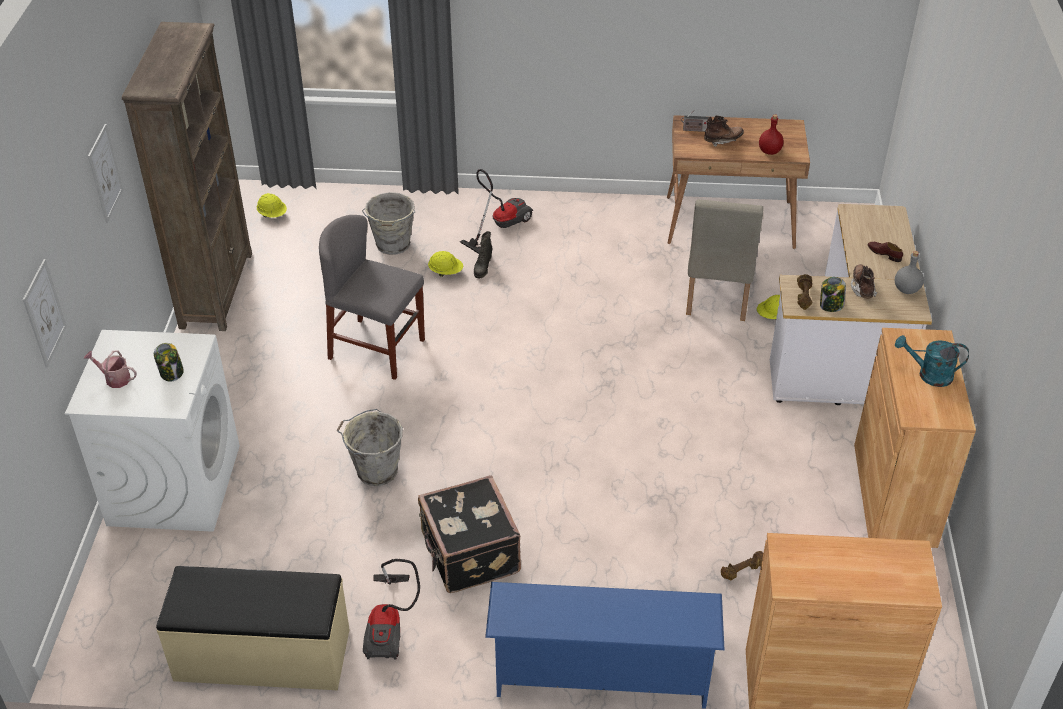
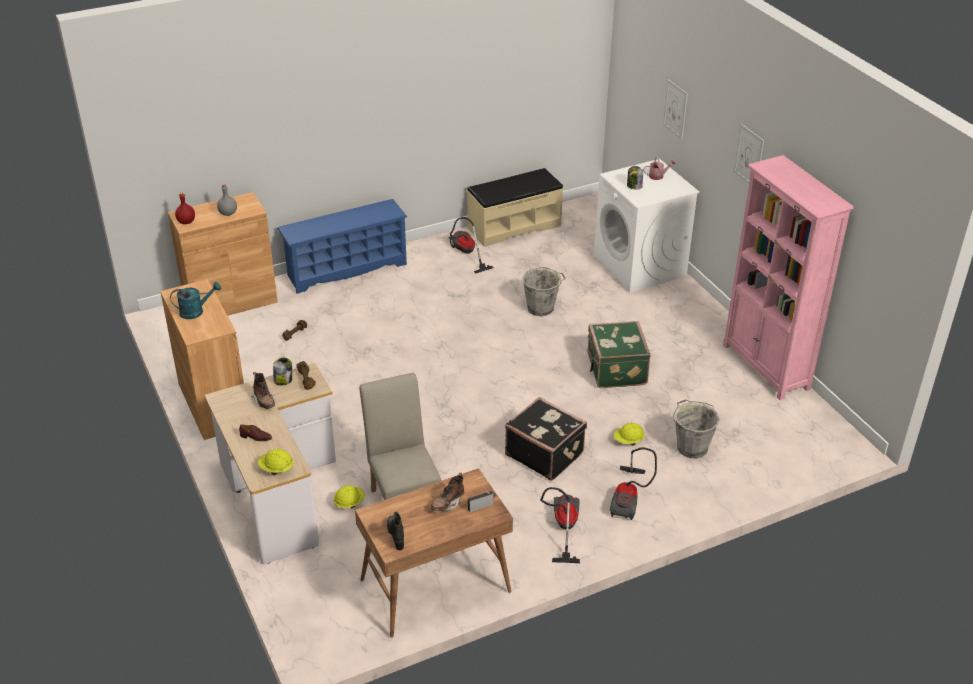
camera: 150 degrees right, 5 degrees down
brown bookcase [122,22,252,331] -> pink bookcase [723,155,853,400]
yellow hard hat [257,193,287,218] -> yellow hard hat moved to [258,449,293,475]
grey chair [319,215,425,380] -> green suitcase [587,321,651,388]
black suitcase [418,475,521,593] -> black suitcase moved to [505,397,587,481]
black boot [474,231,492,279] -> black boot moved to [387,511,404,551]
red bottle [759,114,784,155] -> red bottle moved to [175,192,195,224]
grey bottle [895,251,924,294] -> grey bottle moved to [217,184,237,216]
none -> vacuum cleaner [540,487,580,563]

